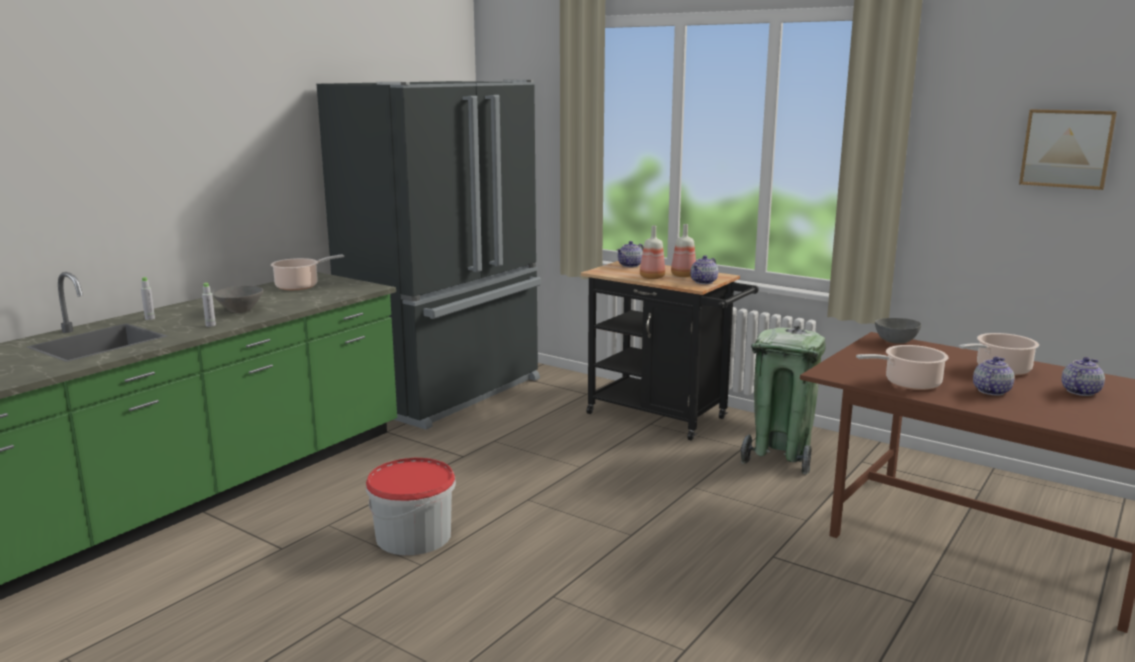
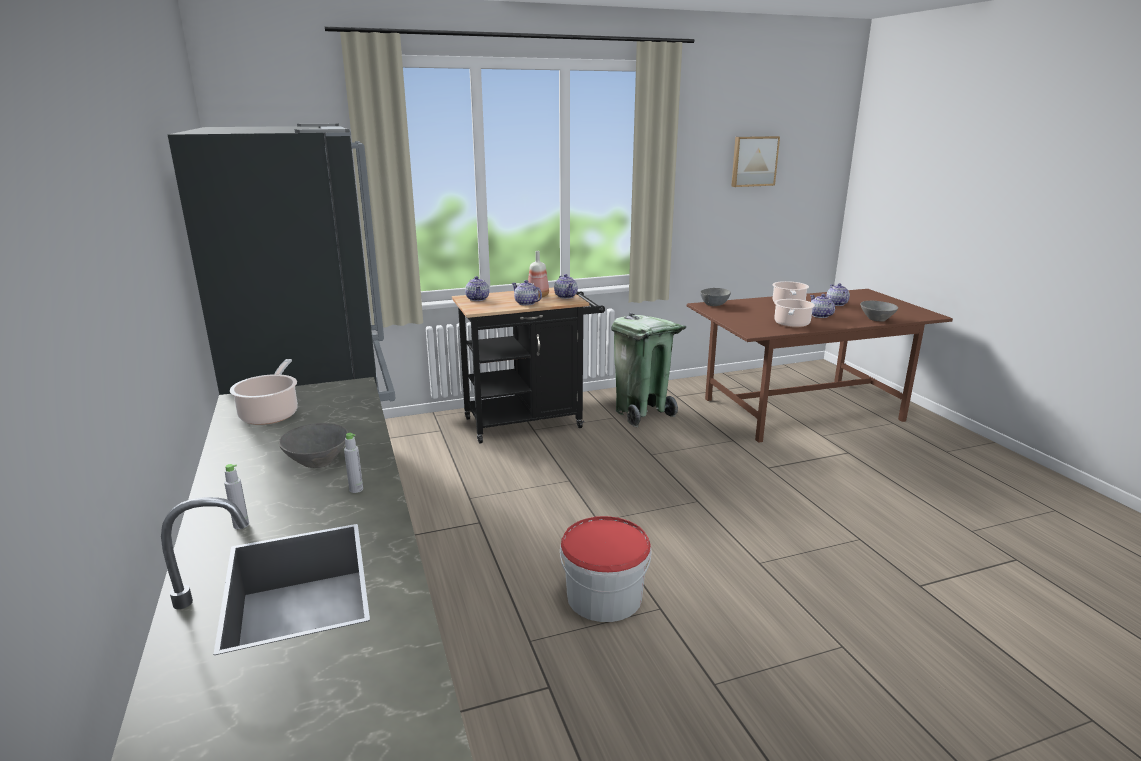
camera: 55 degrees left, 5 degrees up
bottle [640,225,665,279] -> teapot [512,280,542,306]
none -> grey bowl [860,301,898,322]

